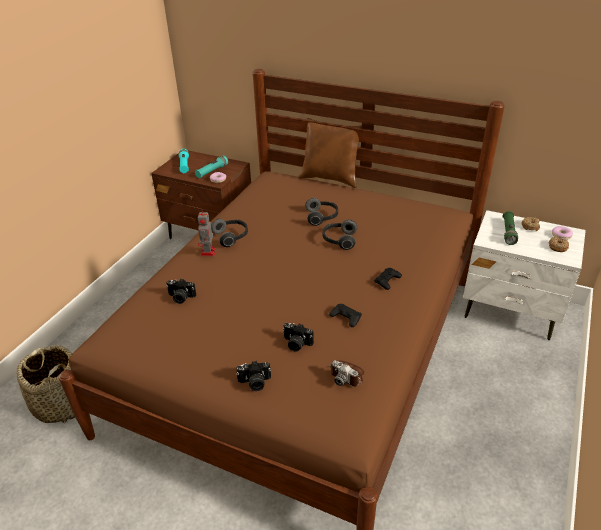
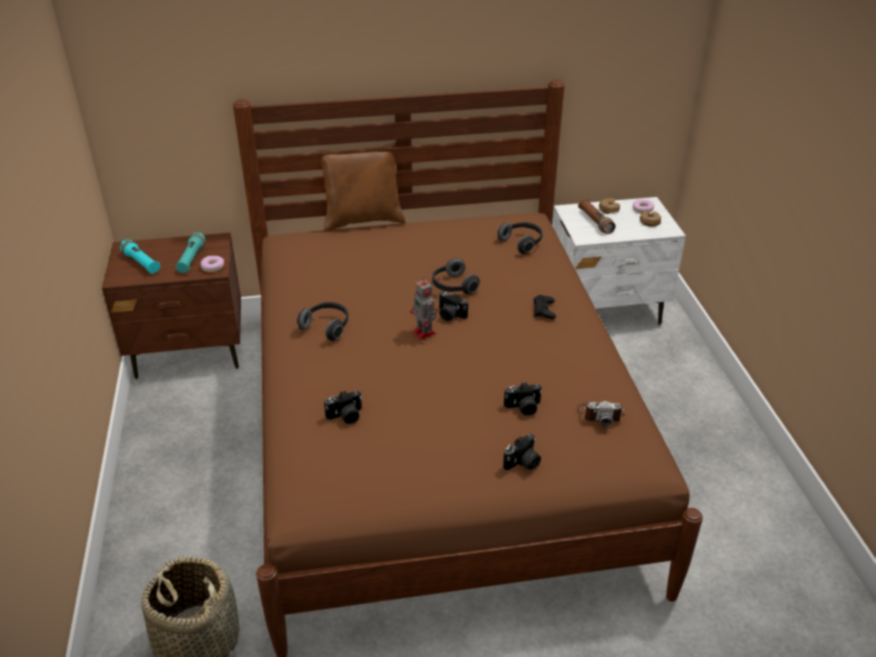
camera: 35 degrees left, 0 degrees up
toy robot [198,209,216,256] -> toy robot moved to [410,278,437,340]
headphones [305,198,338,226] -> headphones moved to [497,222,543,254]
black game controller [329,304,362,327] -> none
green flashlight [502,211,518,245] -> brown flashlight [578,199,616,234]
none -> camera [438,291,468,321]

